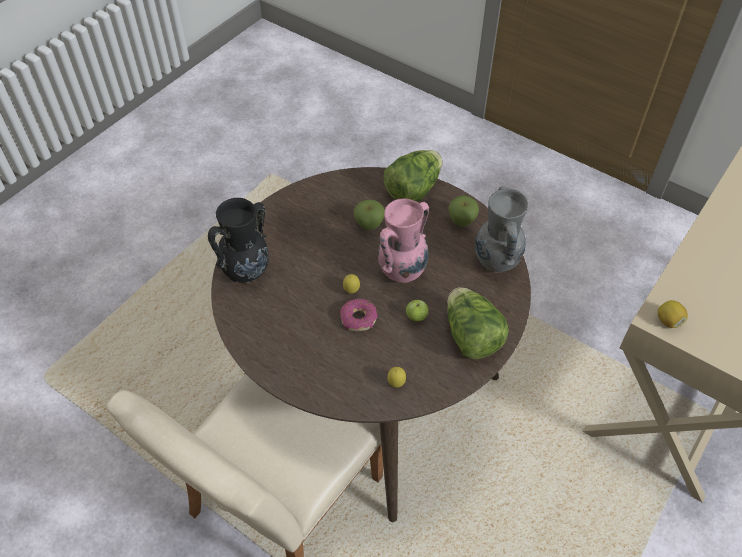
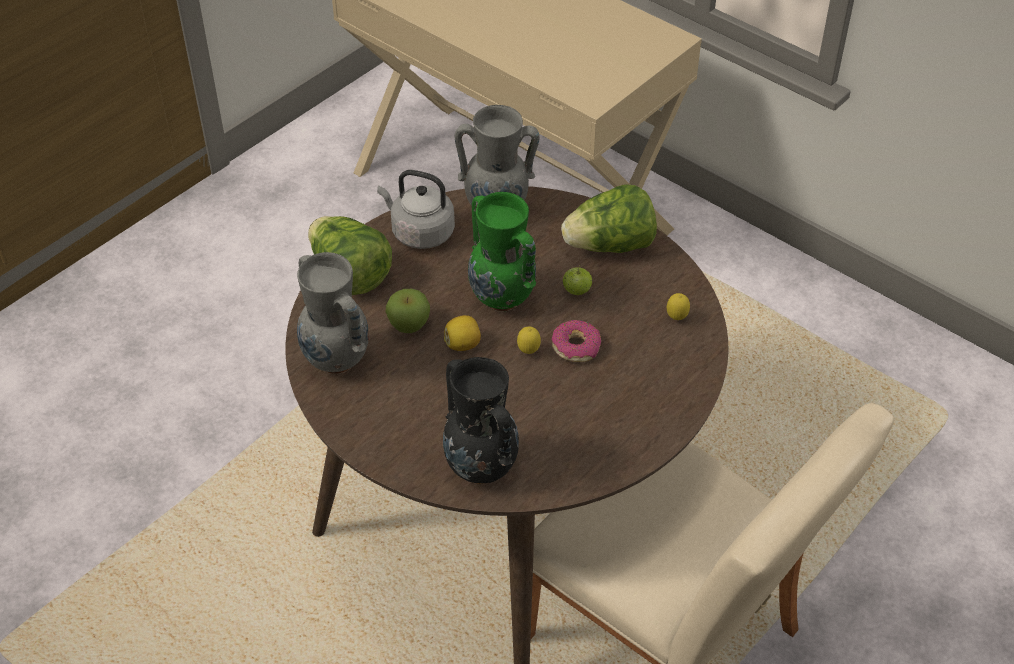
camera: 85 degrees left, 5 degrees down
pink vase [378,198,429,283] -> green vase [468,192,537,311]
apple [448,196,479,227] -> grey kettle [377,170,455,249]
lemon [658,300,688,328] -> lemon moved to [444,315,481,351]
none -> grey vase [297,252,370,374]

